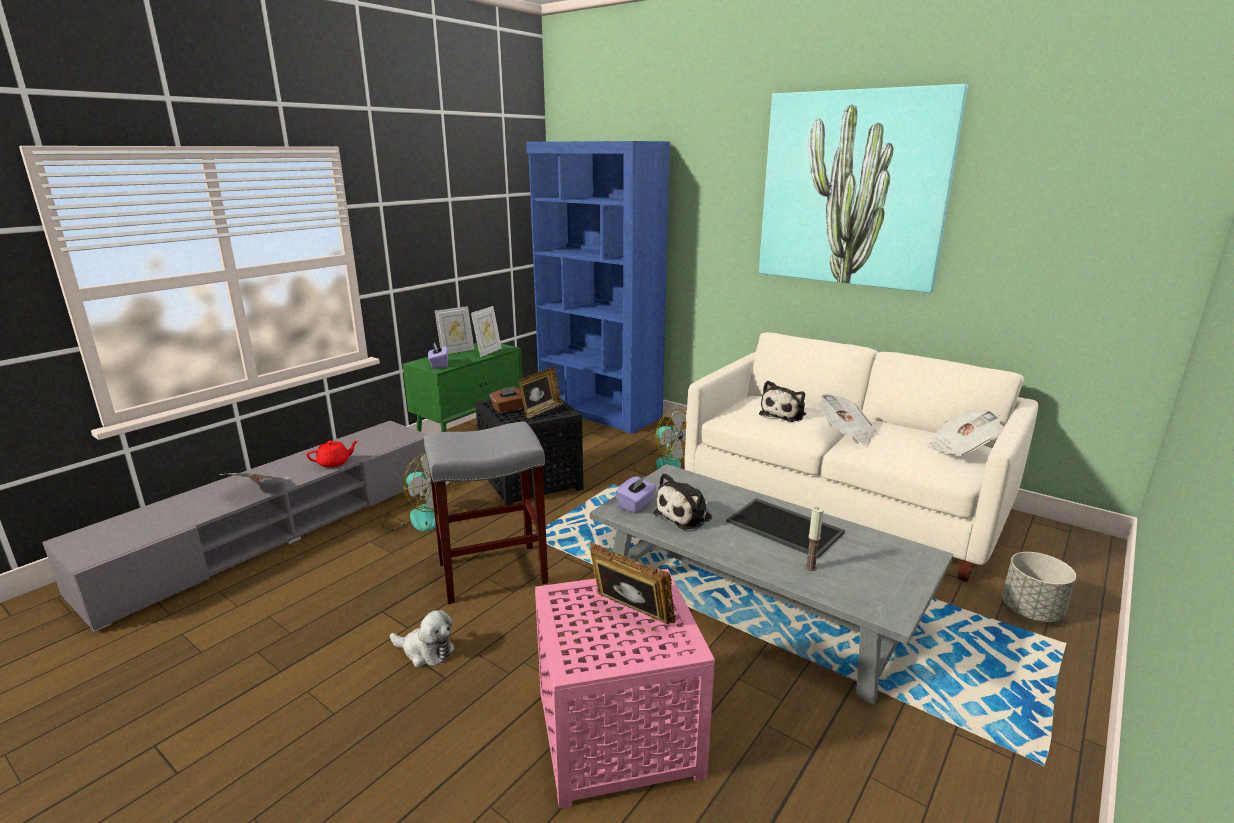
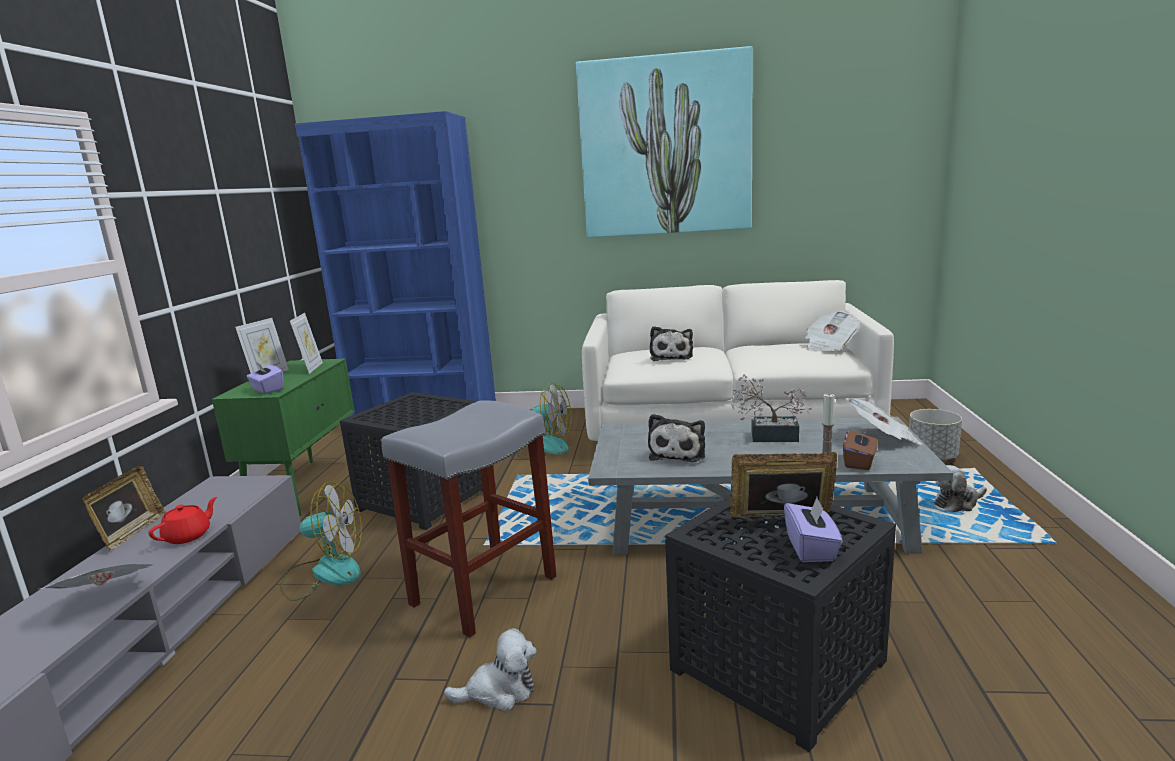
camera: 30 degrees left, 5 degrees down
brown tissue box [490,386,524,414] -> brown tissue box moved to [843,427,878,470]
picture frame [519,367,563,418] -> picture frame moved to [82,465,167,550]
pink side table [535,569,715,809] -> black side table [665,496,896,752]
purple tissue box [616,476,657,513] -> purple tissue box moved to [784,497,843,562]
tray [726,498,845,558] -> potted plant [731,374,812,442]
newspaper [819,394,876,445] -> newspaper moved to [845,398,924,445]
none -> plush toy [934,465,987,512]

